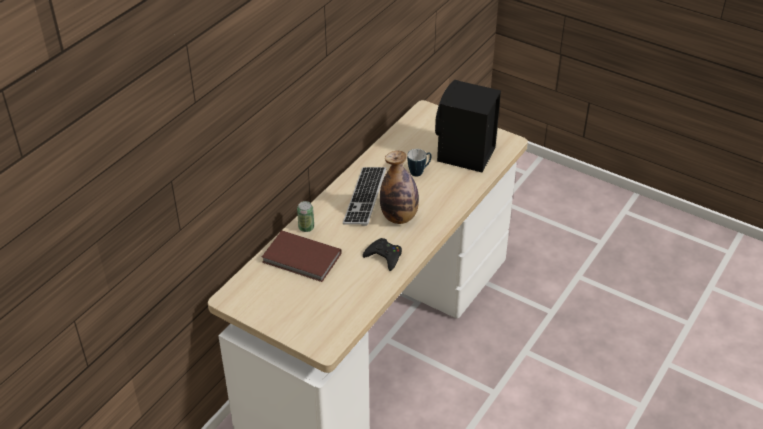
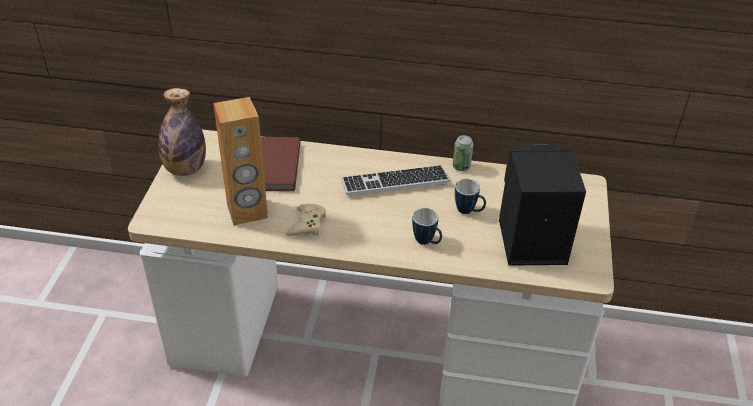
camera: 65 degrees right, 0 degrees up
can [297,201,314,232] -> can moved to [453,135,473,171]
black game controller [363,238,402,271] -> beige game controller [286,204,326,236]
bottle [380,151,419,224] -> bottle moved to [158,88,206,176]
none -> brown speaker [213,97,268,225]
none -> mug [412,208,442,245]

